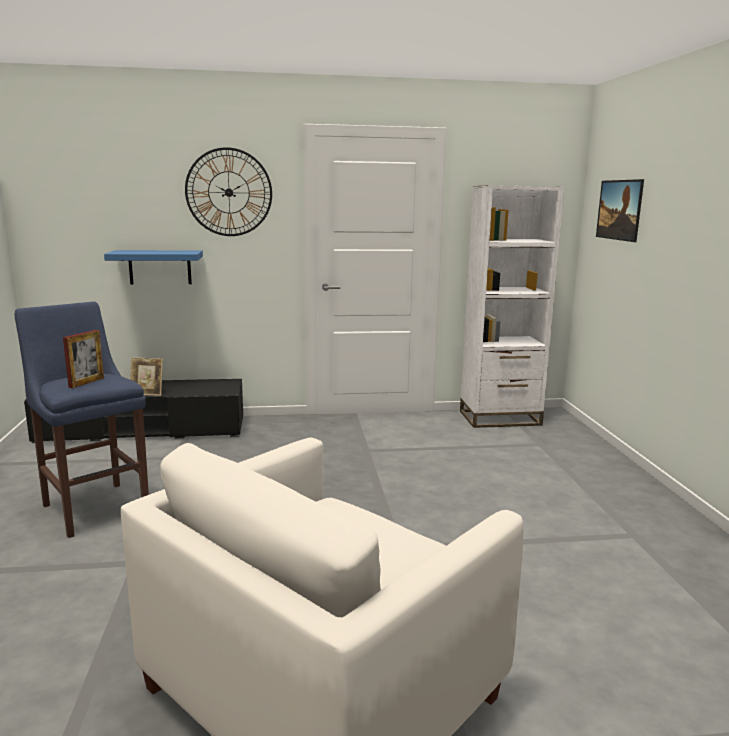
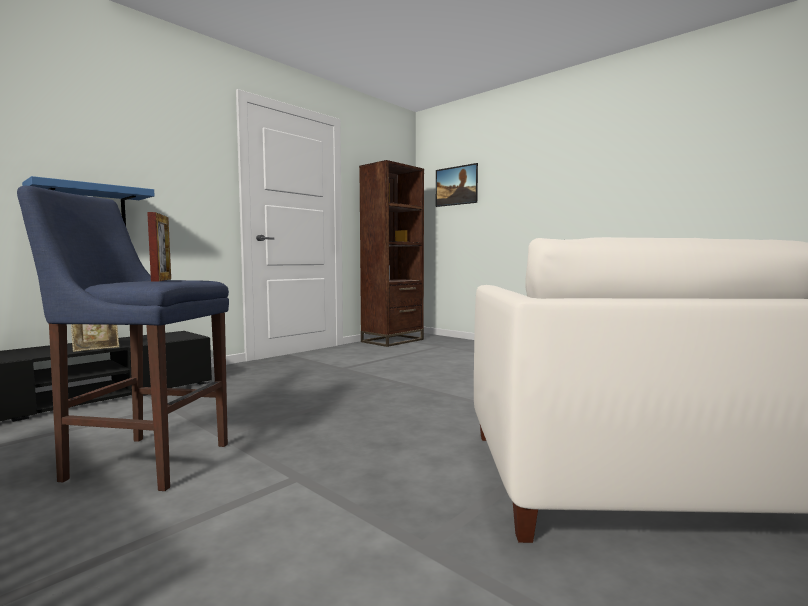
camera: 40 degrees left, 10 degrees down
wall clock [185,147,272,236] -> none
white bookcase [460,185,564,428] -> brown bookcase [359,160,424,347]

